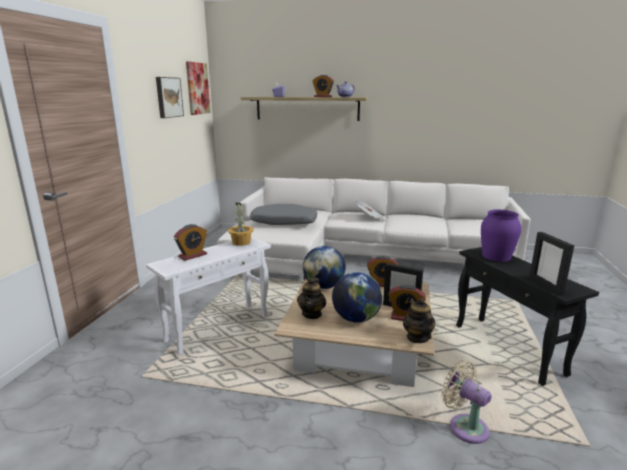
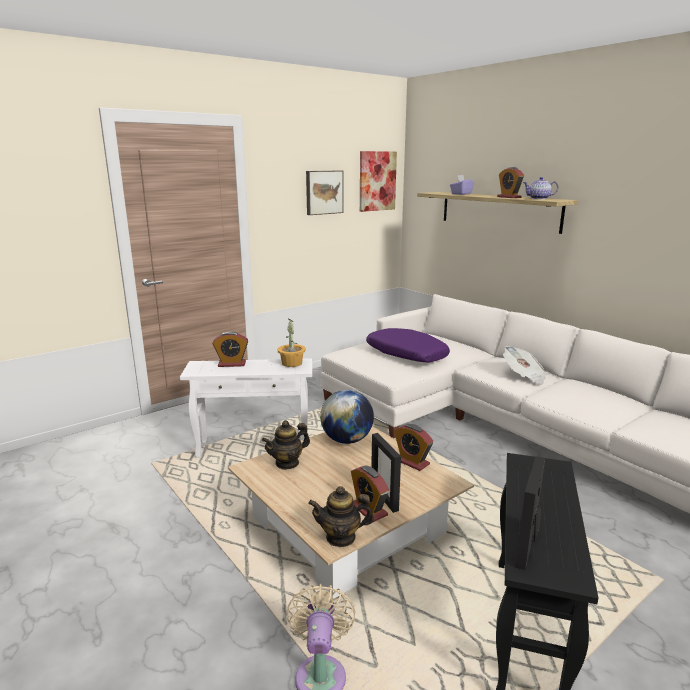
camera: 40 degrees right, 0 degrees up
grey pillow [250,204,317,225] -> purple pillow [366,328,450,363]
globe [332,272,382,323] -> none
teapot [403,298,435,343] -> teapot turned 120 degrees counterclockwise [308,486,374,547]
purple vase [481,210,521,262] -> none

